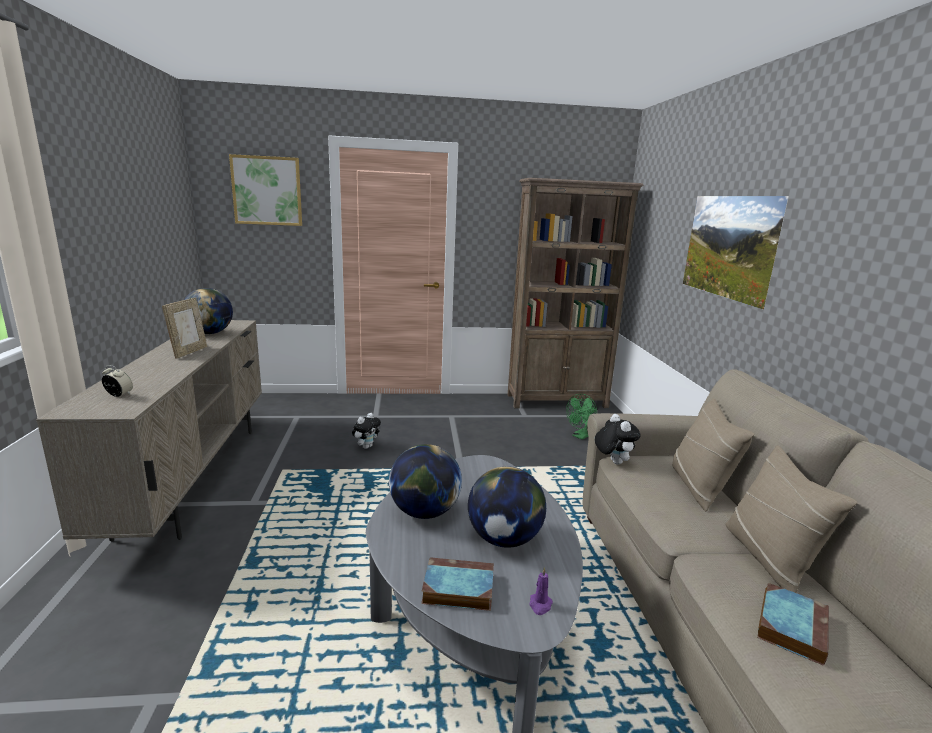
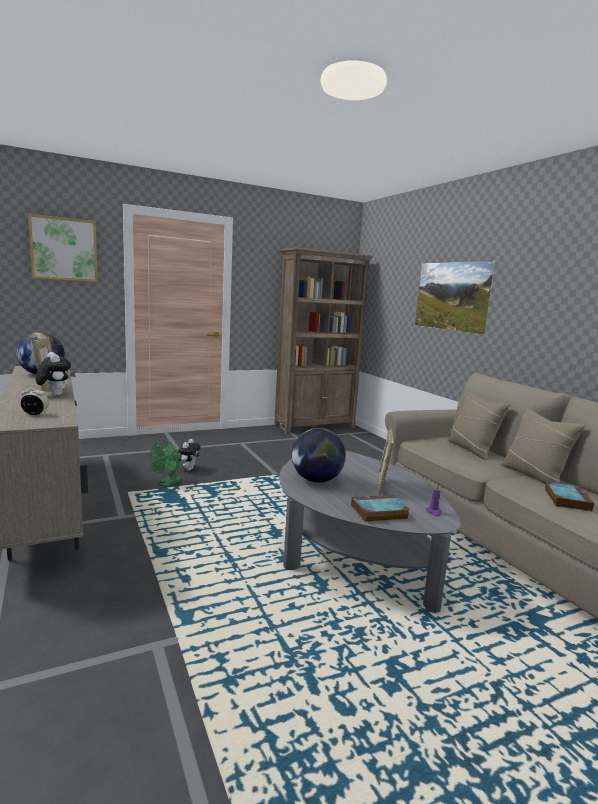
camera: 20 degrees left, 5 degrees down
globe [468,466,546,548] -> picture frame [377,429,394,496]
green fan [566,394,597,440] -> green fan moved to [150,440,182,487]
plush toy [595,414,641,465] -> plush toy moved to [35,352,71,396]

